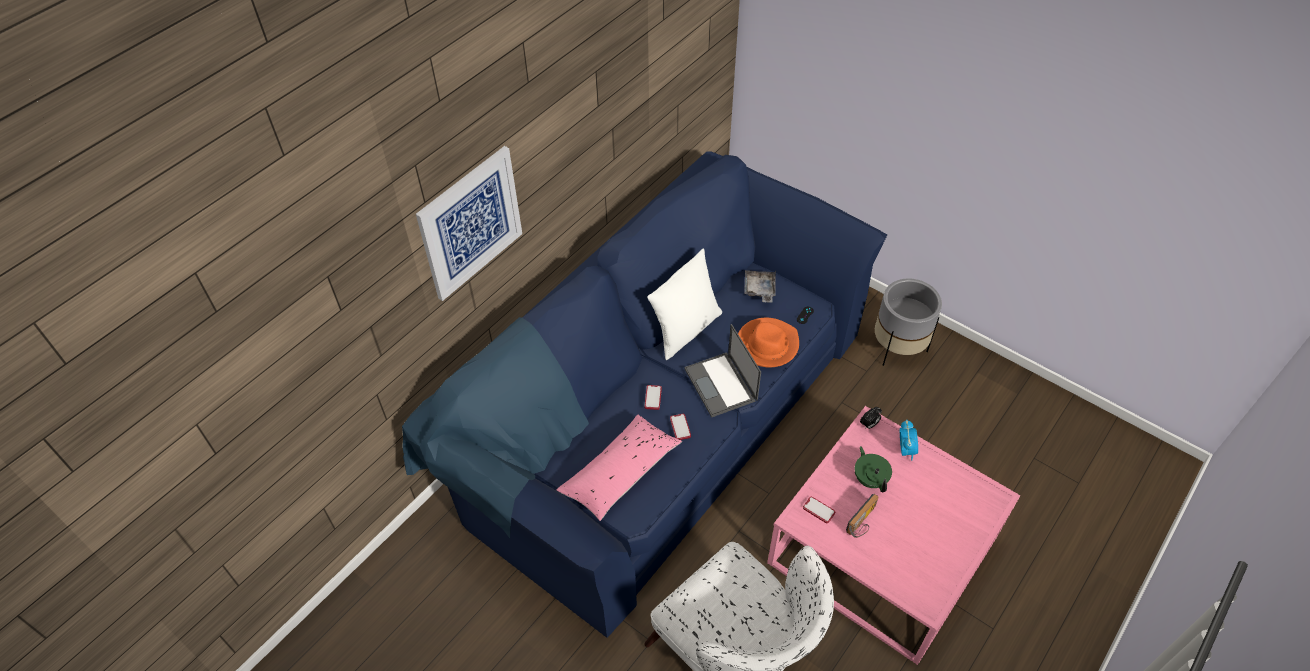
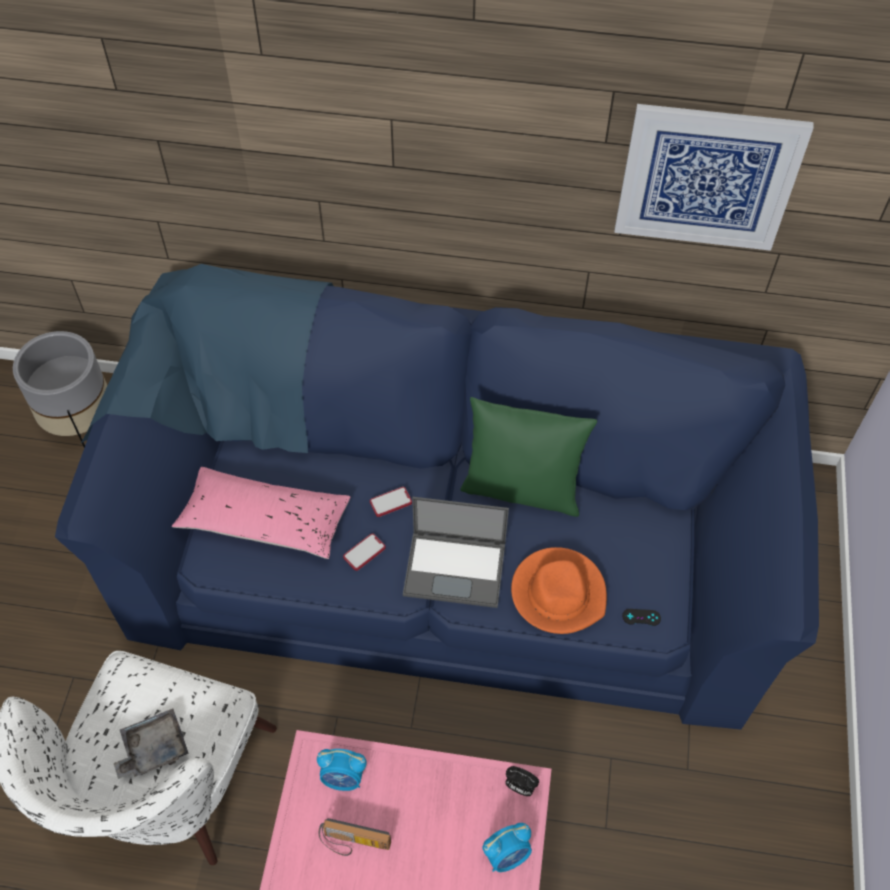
camera: 60 degrees right, 5 degrees up
picture [416,146,522,301] -> picture moved to [614,104,814,251]
white pillow [647,249,722,360] -> green pillow [460,397,597,517]
laptop [684,324,761,418] -> laptop turned 120 degrees counterclockwise [403,497,509,608]
grey tray [744,270,776,303] -> grey tray moved to [114,709,188,779]
phone [803,496,835,523] -> alarm clock [317,749,367,791]
green teapot [855,446,892,492] -> none
grey planter [875,278,942,366] -> grey planter moved to [13,331,108,448]

